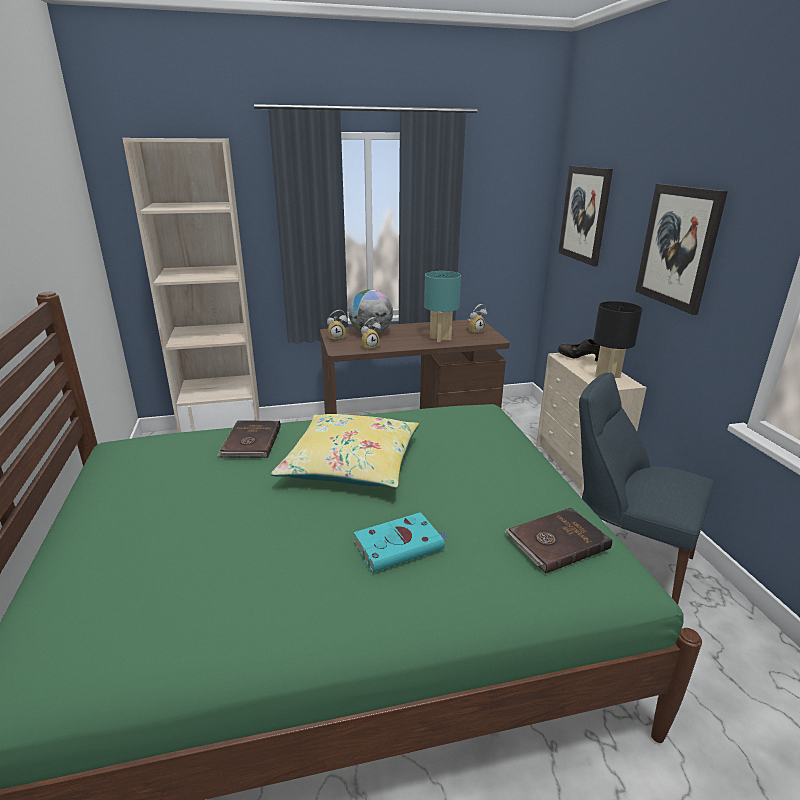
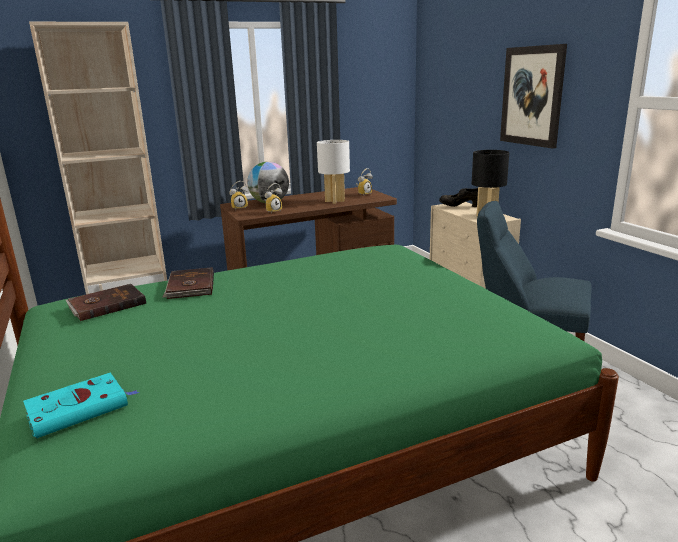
camera: 10 degrees left, 5 degrees down
yellow pillow [271,414,419,488] -> none
turquoise book [354,512,448,572] -> turquoise book moved to [23,372,140,438]
turquoise table lamp [424,271,461,342] -> white table lamp [317,140,350,204]
brown book [504,508,612,574] -> brown book moved to [66,284,146,321]
picture [558,166,613,266] -> none

